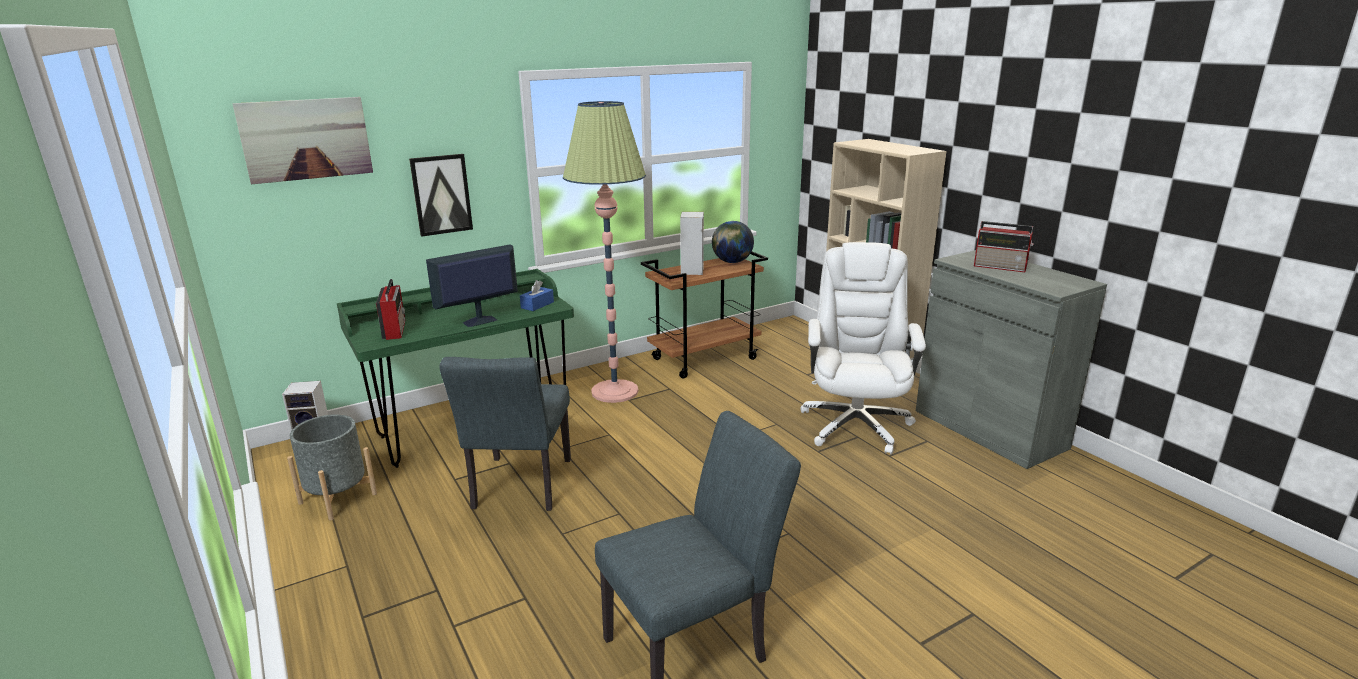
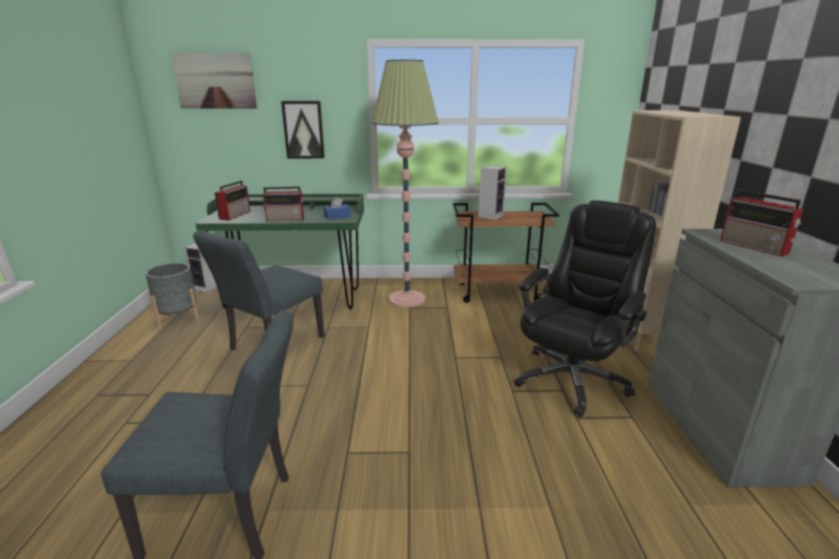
camera: 30 degrees right, 0 degrees up
monitor [426,244,518,327] -> radio [263,186,304,222]
globe [712,221,754,263] -> none
white office chair [801,242,926,455] -> black office chair [514,200,656,417]

